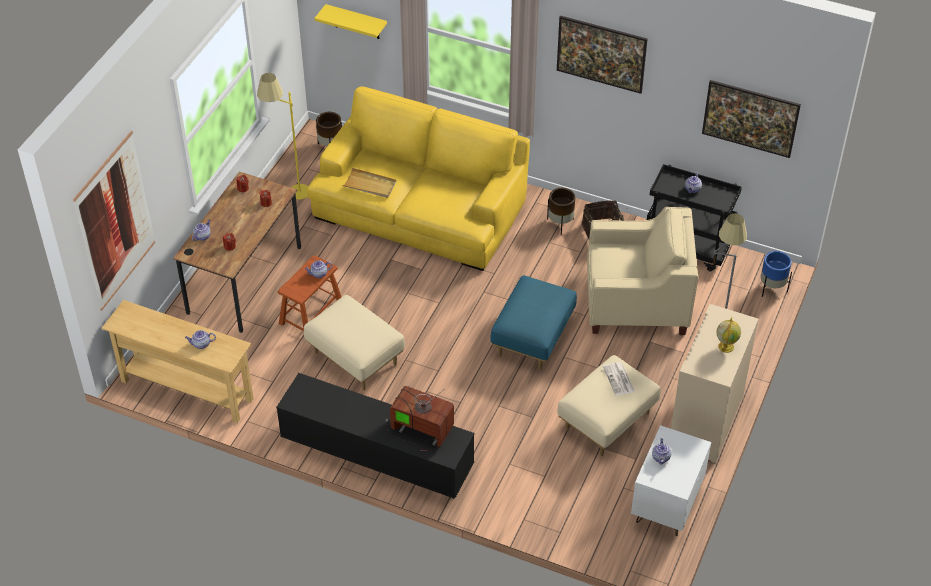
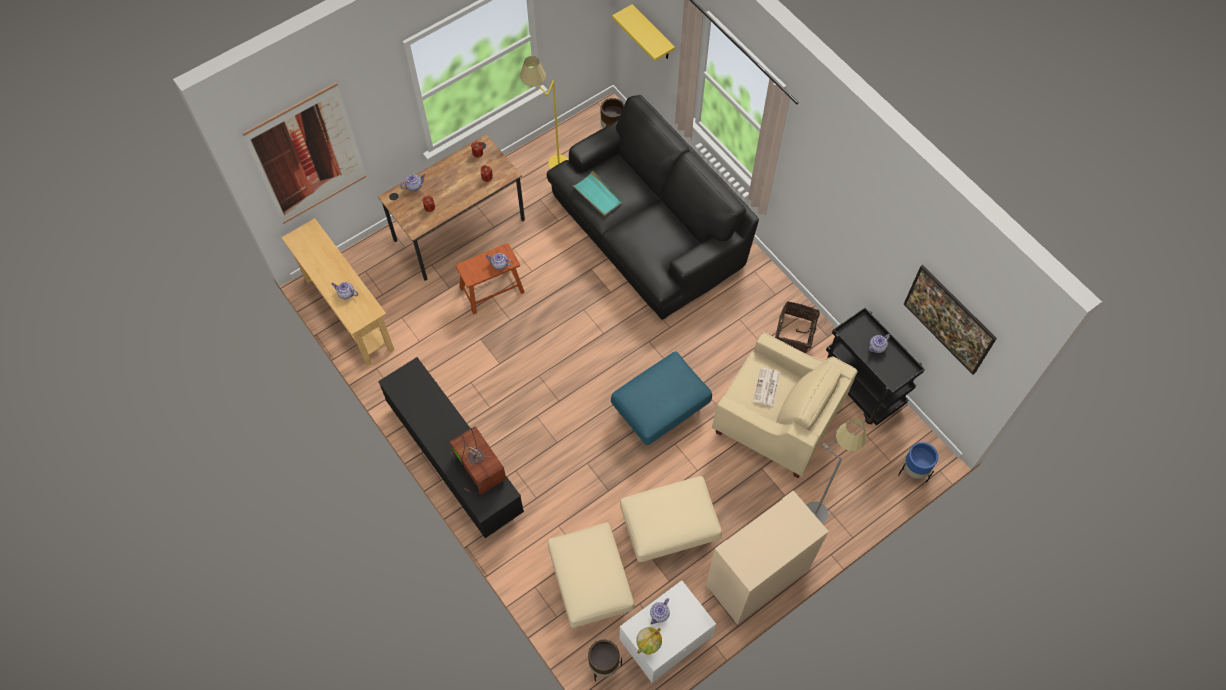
camera: 30 degrees right, 15 degrees up
beige ottoman [304,295,405,390] -> beige ottoman moved to [548,523,634,628]
yellow sofa [307,86,530,271] -> black sofa [547,95,759,320]
beige tray [342,168,396,198] -> turquoise tray [572,171,622,216]
brown planter [547,188,575,235] -> brown planter moved to [588,640,622,681]
picture [557,16,648,94] -> none
newspaper [603,362,635,396] -> newspaper moved to [754,368,780,406]
globe [716,317,741,353] -> globe moved to [636,627,662,655]

